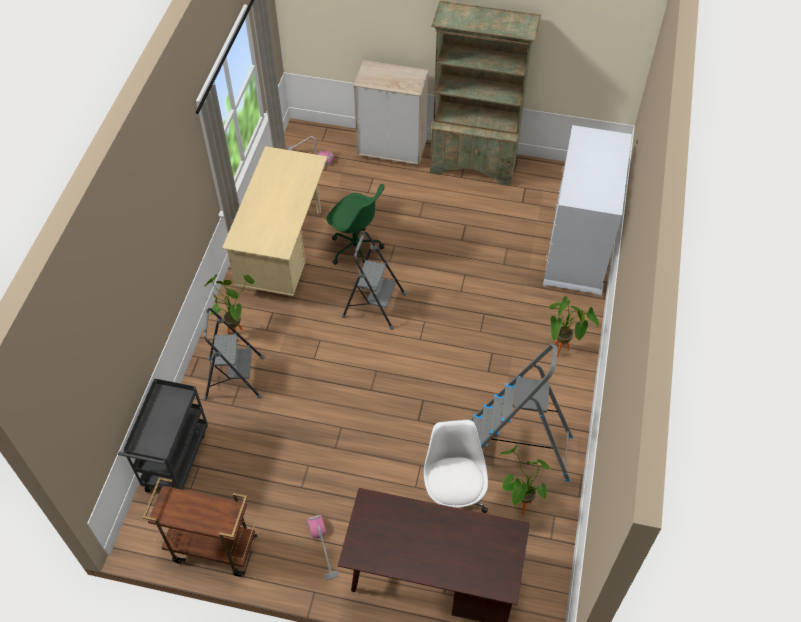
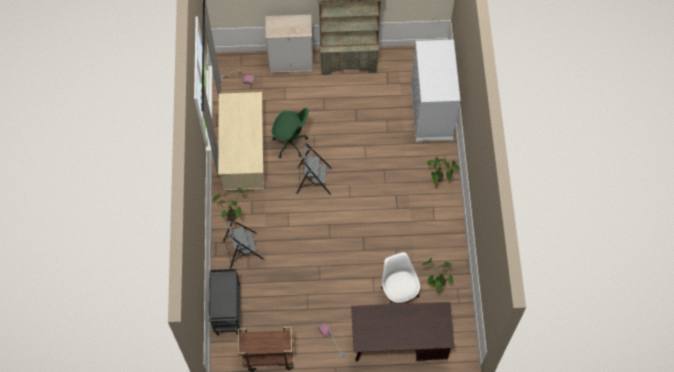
camera: 15 degrees left, 10 degrees up
grey step ladder [471,344,573,481] -> none

